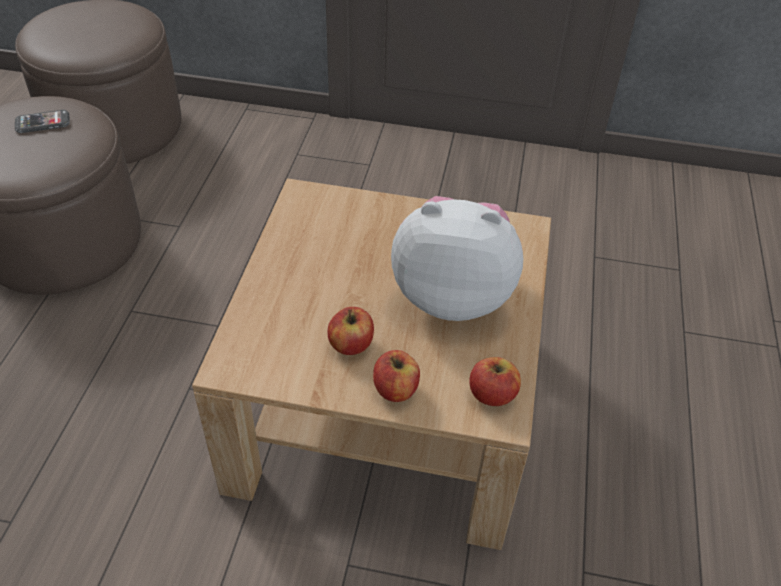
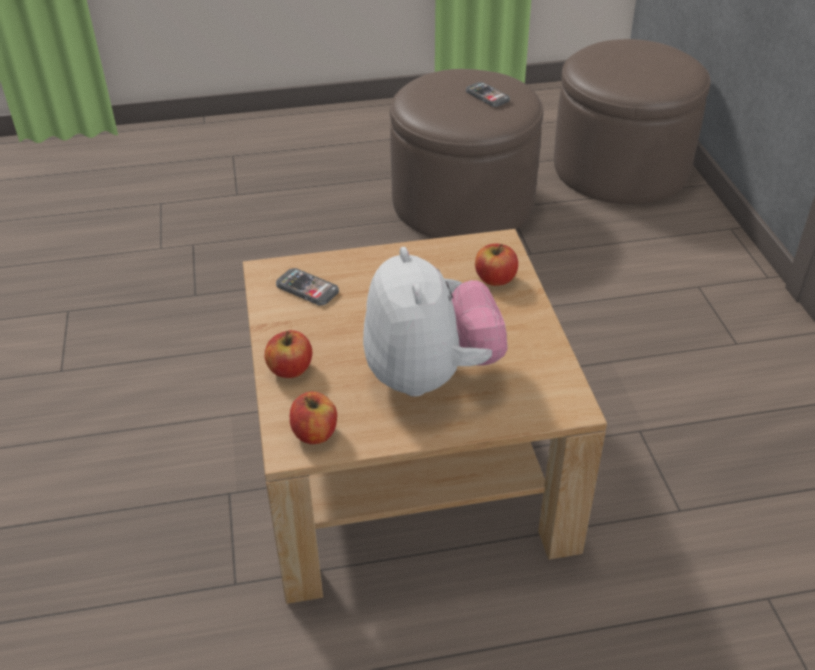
camera: 70 degrees right, 5 degrees down
apple [328,307,374,355] -> apple moved to [475,244,518,286]
none -> phone [276,268,339,306]

